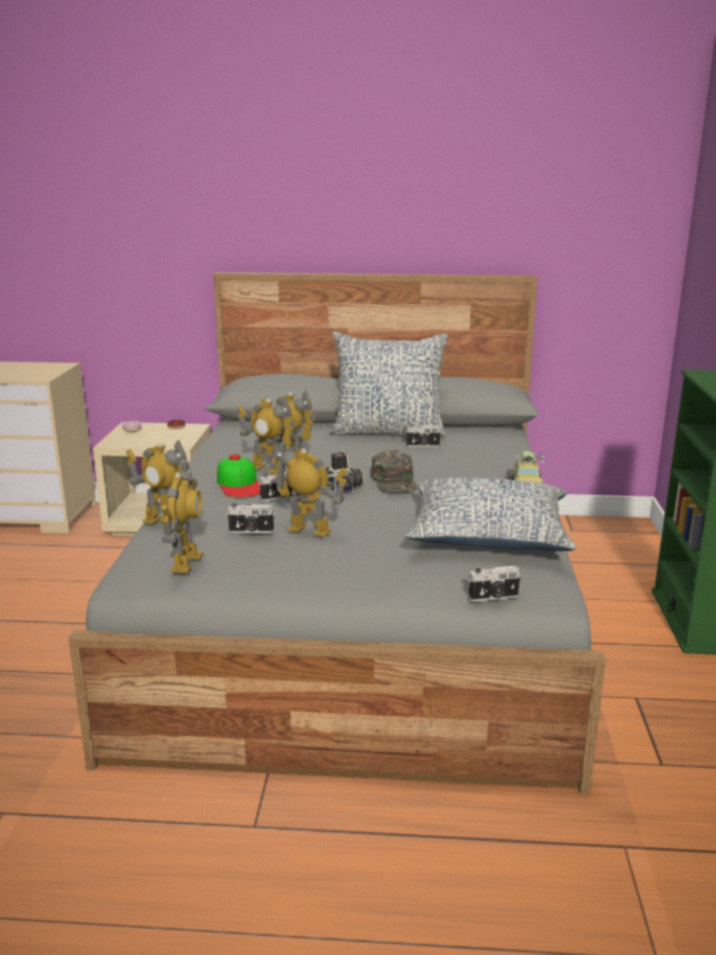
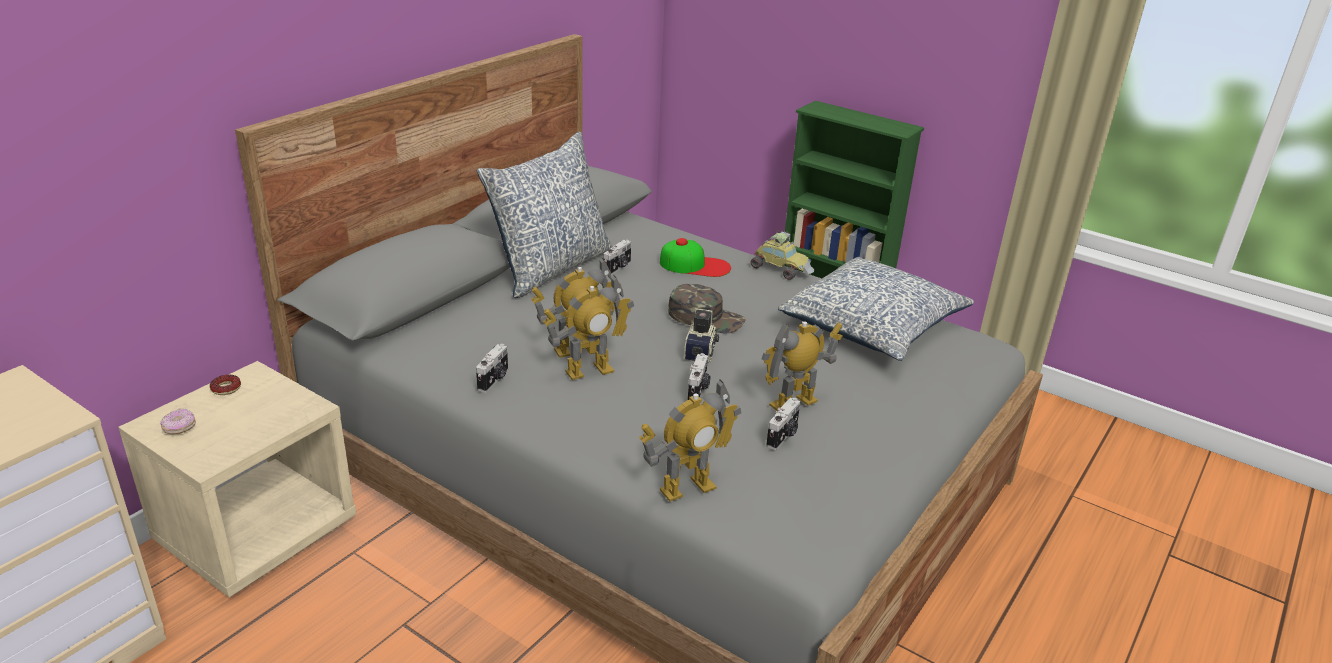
camera: 60 degrees left, 10 degrees up
toy robot [161,459,203,573] -> none
cap [217,454,261,497] -> cap moved to [660,238,731,277]
camera [468,566,521,602] -> camera moved to [476,344,508,393]

